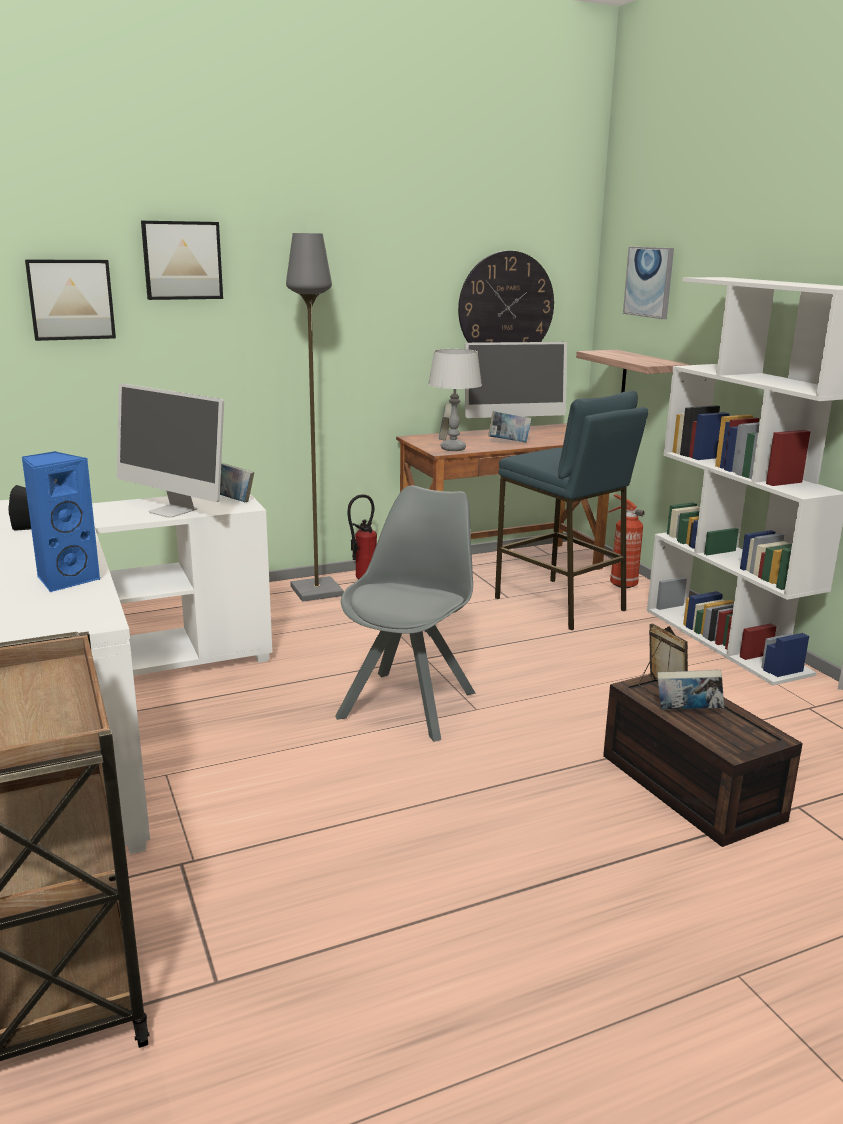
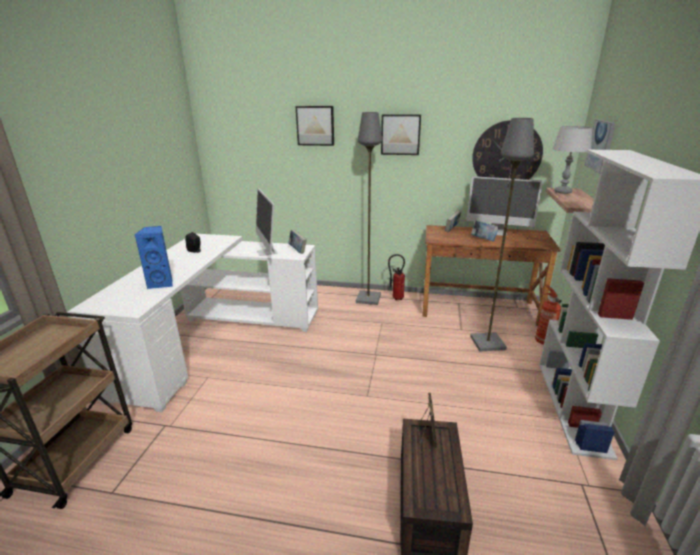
camera: 35 degrees right, 5 degrees up
picture [25,260,116,341] -> picture moved to [381,114,421,155]
grey chair [336,485,476,742] -> none
grey table lamp [428,349,482,451] -> grey table lamp moved to [552,126,592,194]
blue stool [495,391,648,630] -> grey floor lamp [470,118,534,351]
book [657,670,724,709] -> none

